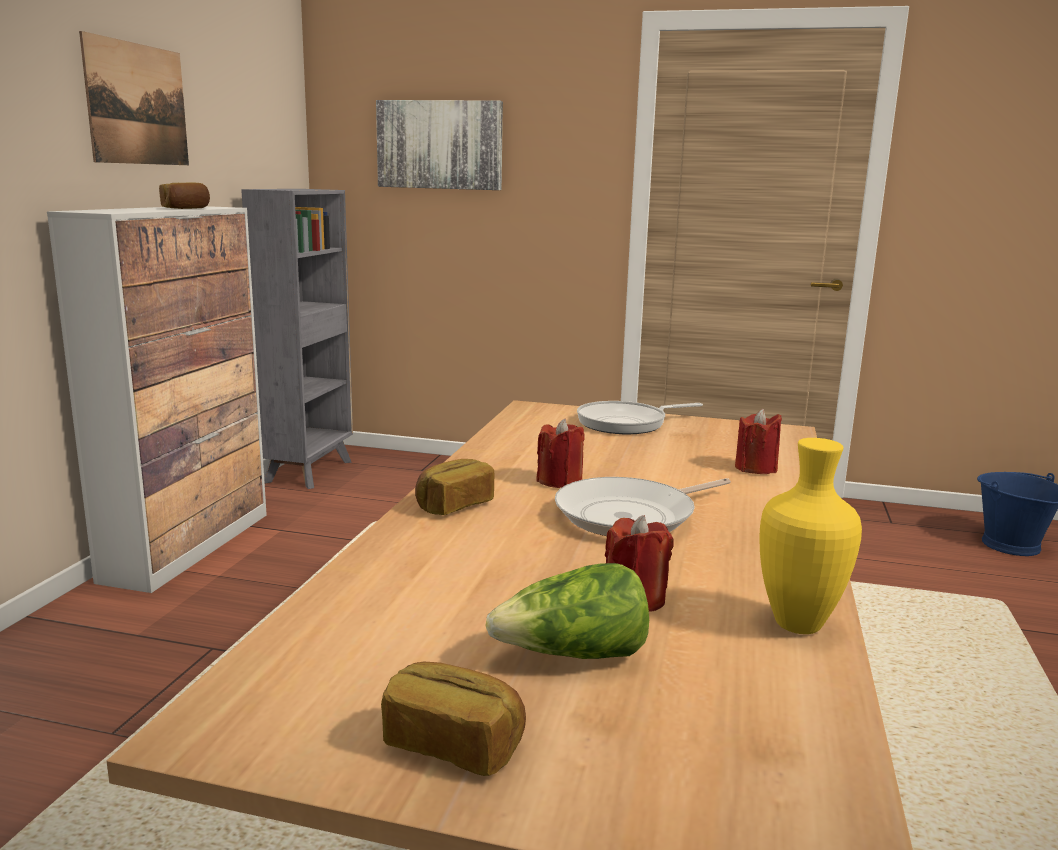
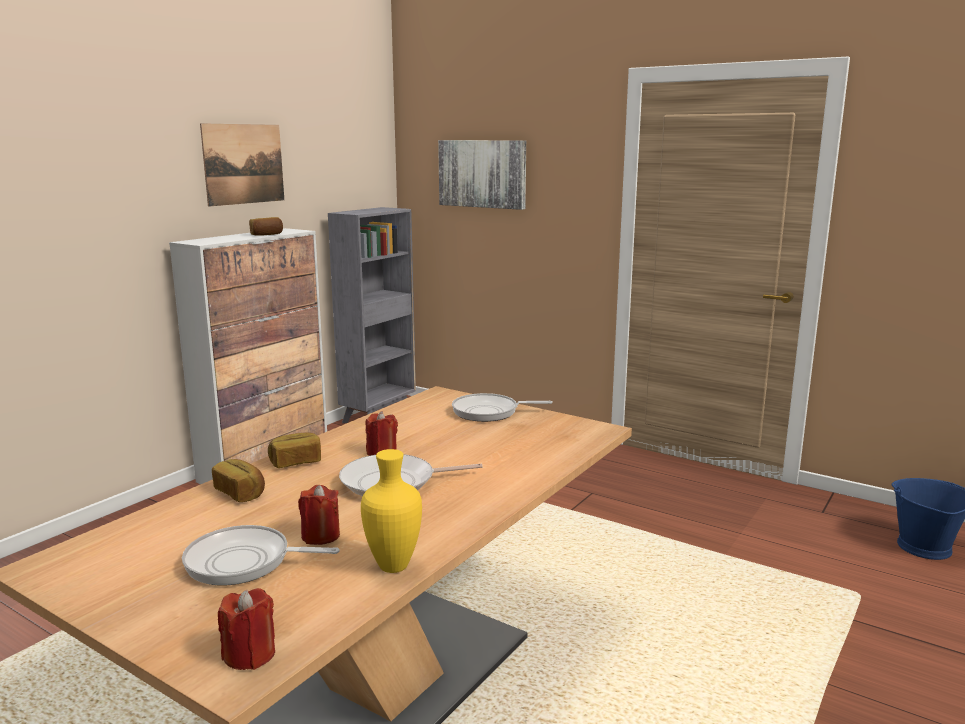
camera: 20 degrees right, 0 degrees up
bread [381,661,526,776] -> bread moved to [212,459,265,502]
lettuce [485,563,649,659] -> frying pan [182,525,340,586]
red candle [735,409,782,474] -> red candle moved to [218,588,275,670]

